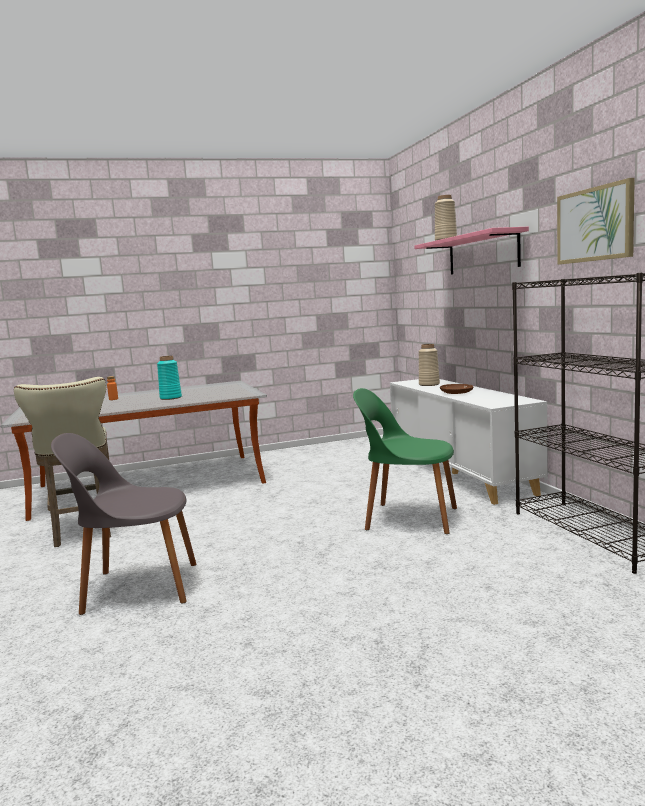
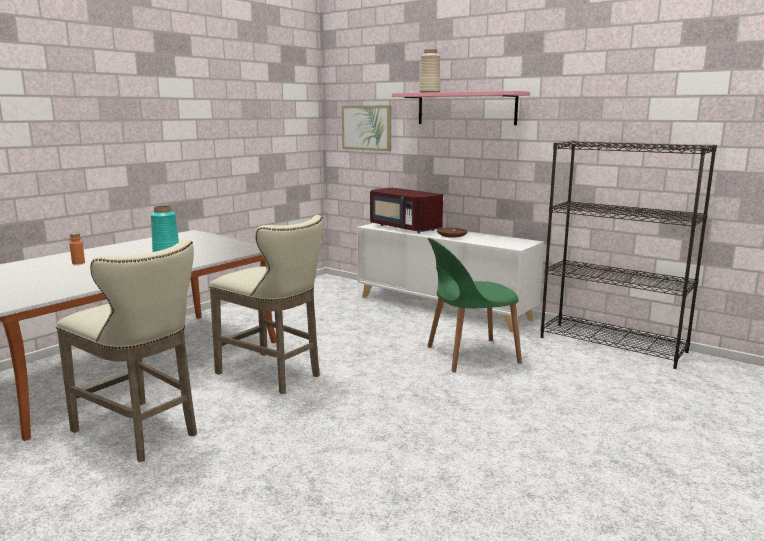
camera: 35 degrees left, 5 degrees up
grey chair [51,433,197,615] -> none
beige vase [419,344,440,386] -> red microwave [370,188,443,233]
picture [557,178,635,265] -> picture moved to [342,105,391,151]
none -> beige stool [209,215,323,394]

